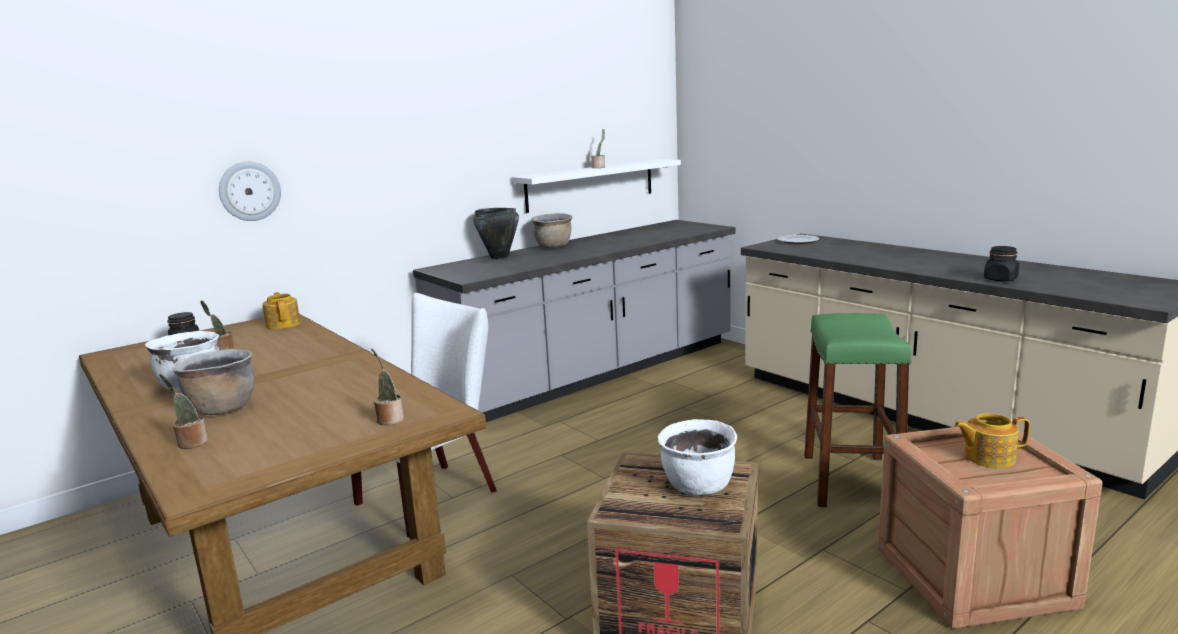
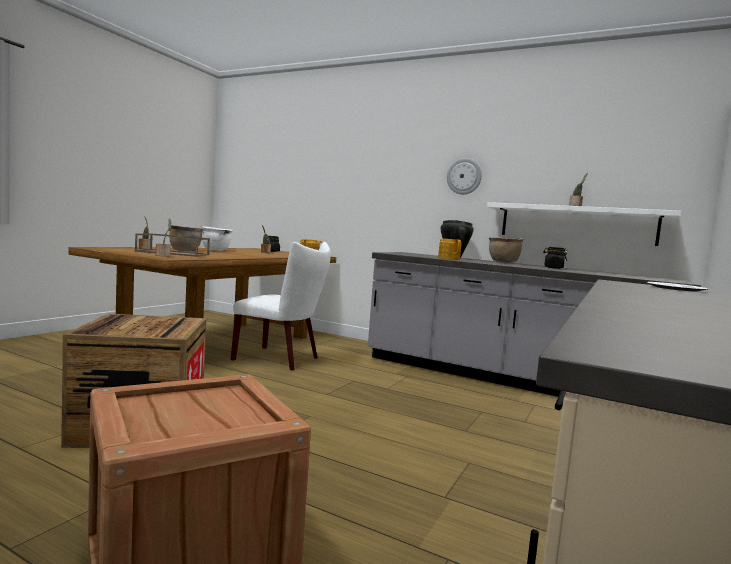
camera: 65 degrees right, 10 degrees down
wall clock [219,161,281,221] -> wall clock moved to [447,158,482,195]
white cooking pot [658,419,737,496] -> none
green stool [804,313,912,507] -> none
teapot [954,413,1030,468] -> teapot moved to [438,239,461,260]
black jar [984,246,1019,281] -> black jar moved to [543,247,567,269]
none -> brown tray [134,233,210,257]

